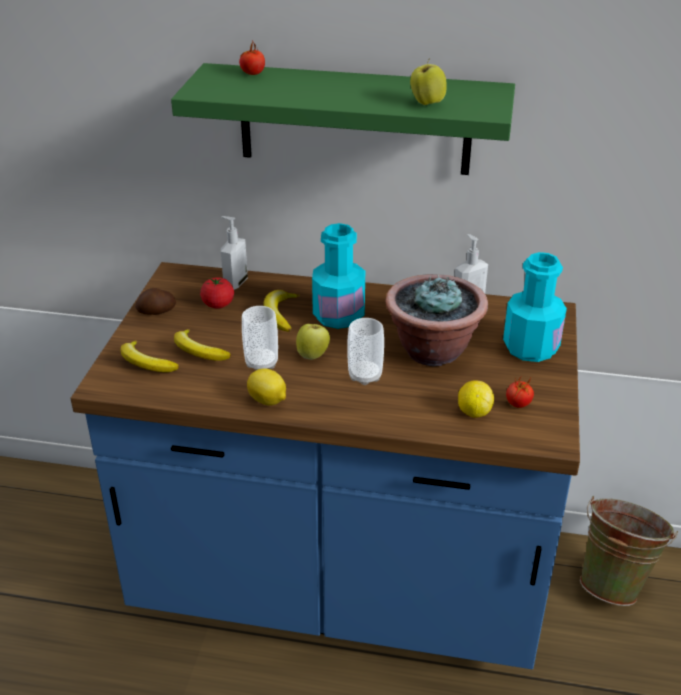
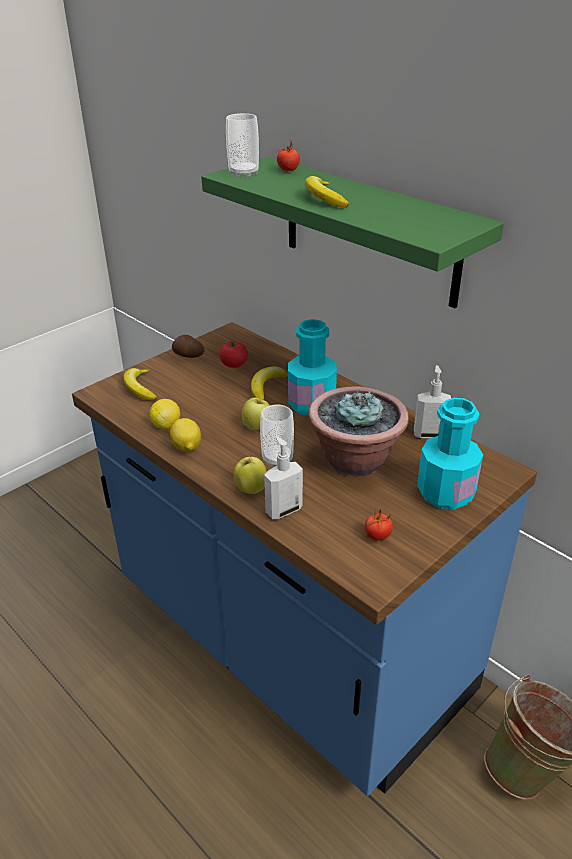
camera: 35 degrees right, 0 degrees up
banana [174,329,231,361] -> banana moved to [305,176,349,208]
soap dispenser [221,216,248,290] -> soap dispenser moved to [264,436,303,519]
cup [242,306,278,370] -> cup moved to [226,113,259,177]
apple [410,58,447,105] -> apple moved to [233,454,267,494]
lemon [458,380,494,418] -> lemon moved to [150,399,180,429]

